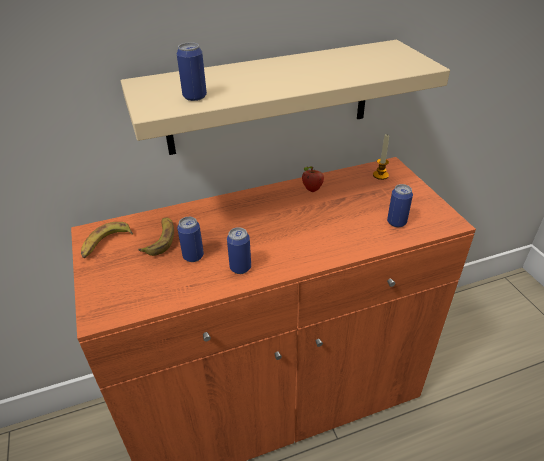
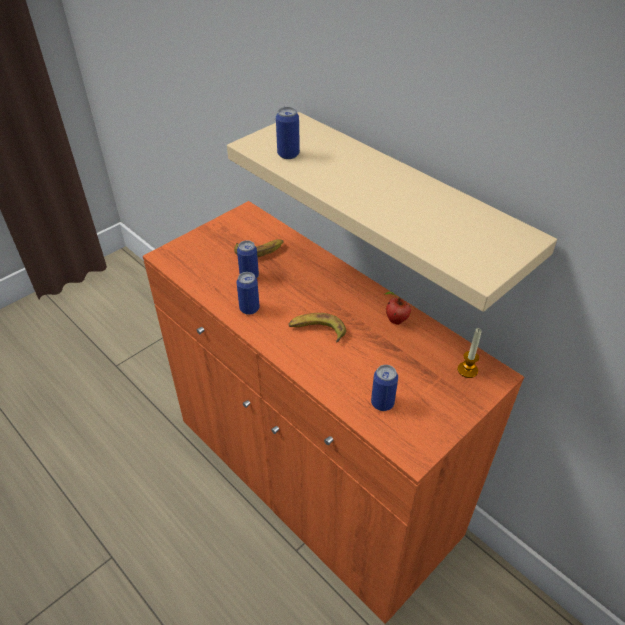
camera: 65 degrees right, 5 degrees up
banana [81,222,133,258] -> banana moved to [288,313,346,342]

